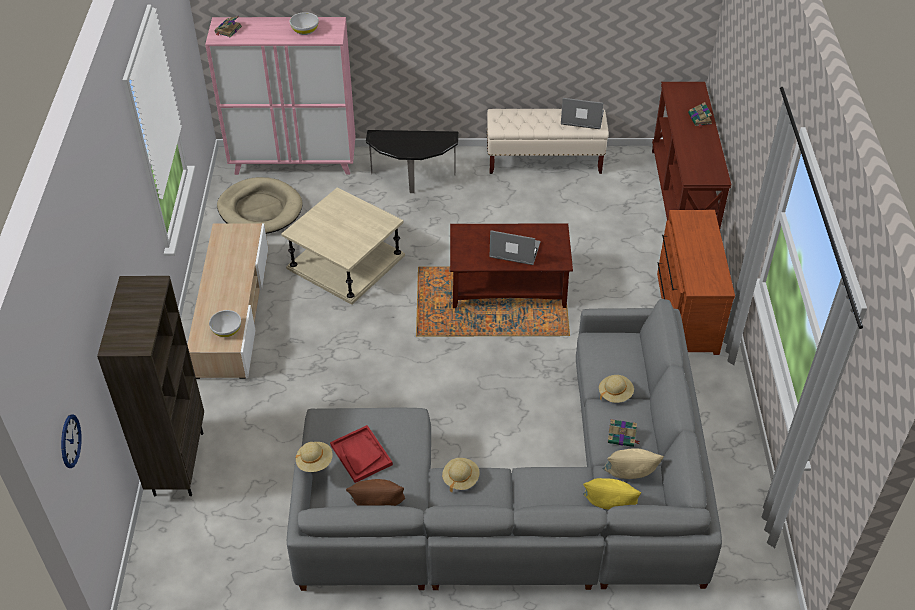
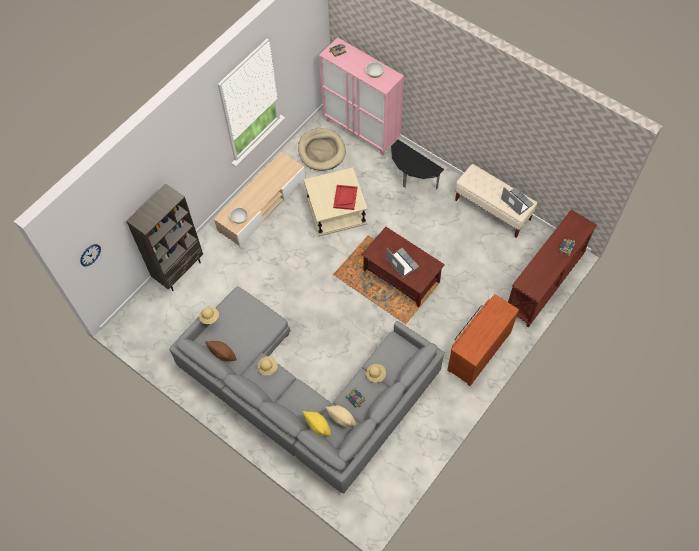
camera: 40 degrees right, 15 degrees up
red tray [330,425,393,483] -> red tray moved to [333,185,357,210]

